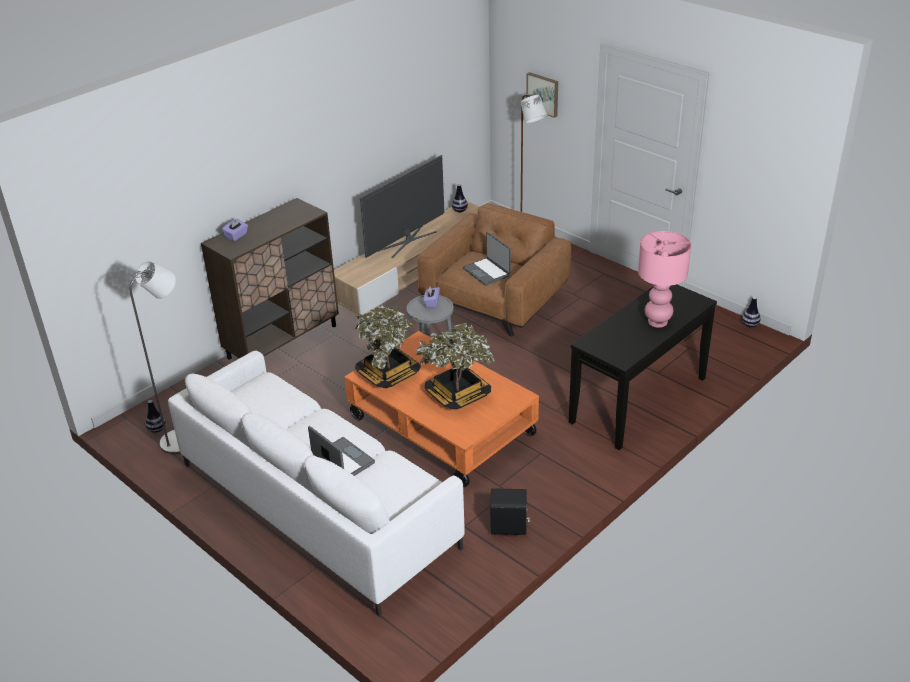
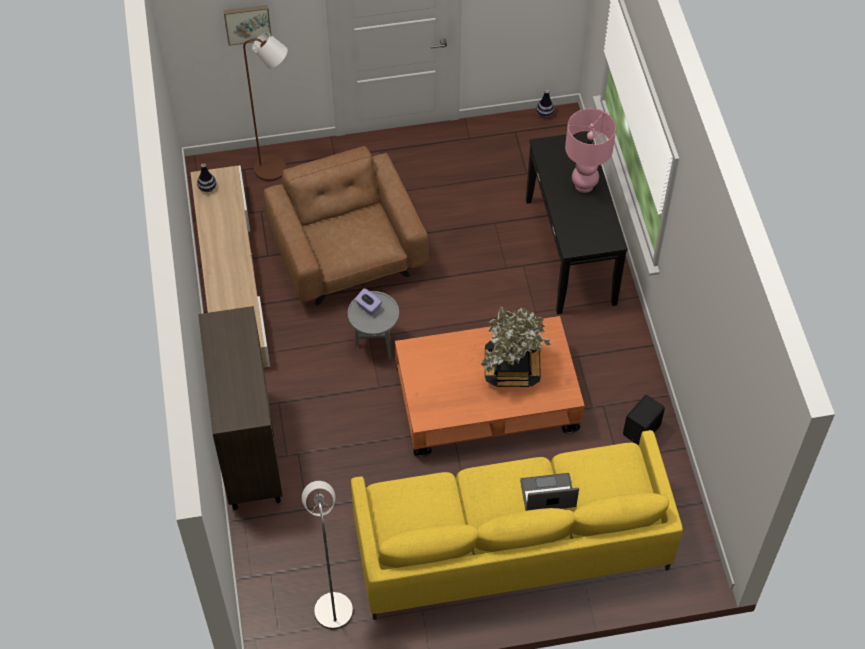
camera: 55 degrees left, 20 degrees up
vase [145,400,166,433] -> none
white sofa [168,351,465,616] -> yellow sofa [351,430,683,620]
purple tissue box [222,219,248,241] -> none
potted plant [355,305,421,388] -> none
television [360,155,445,258] -> none
laptop [463,232,511,286] -> none

